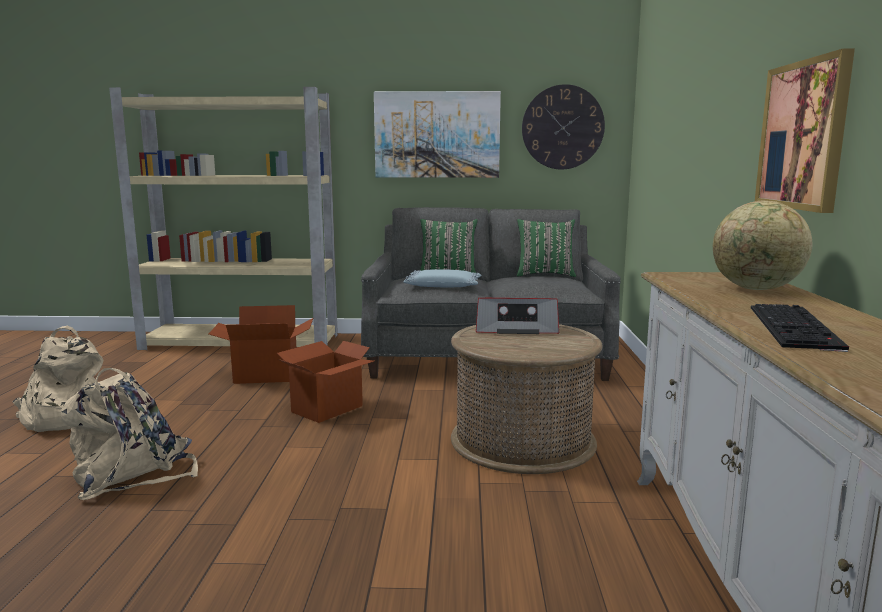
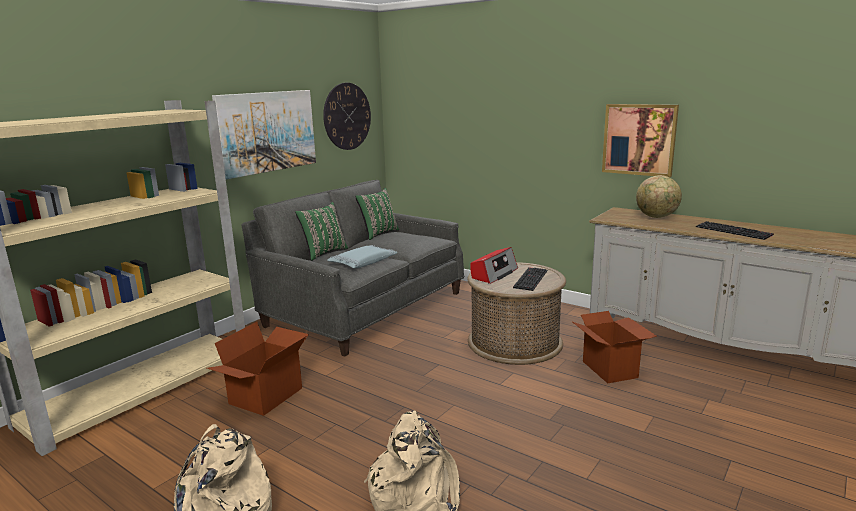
camera: 55 degrees left, 5 degrees up
cardboard box [277,341,374,423] -> cardboard box moved to [573,311,657,383]
none -> keyboard [513,267,547,291]

